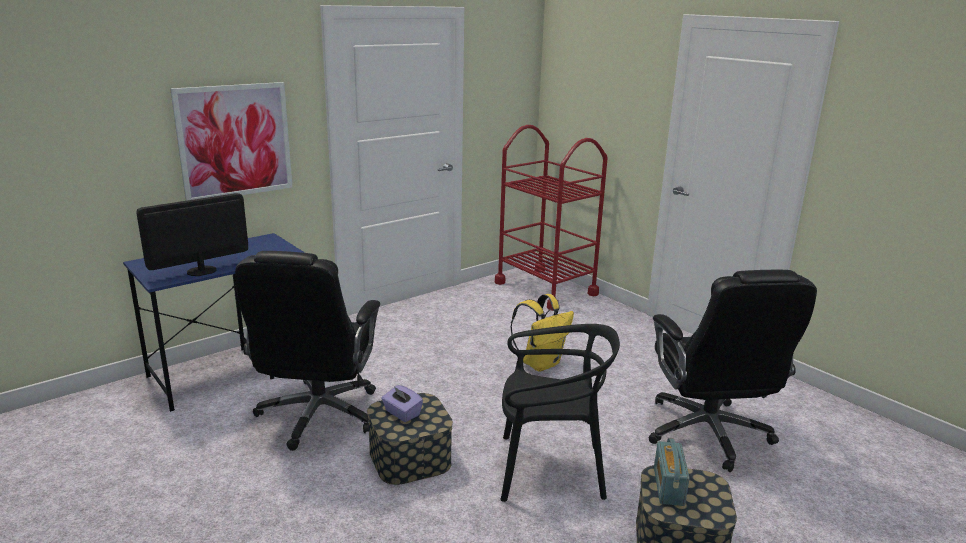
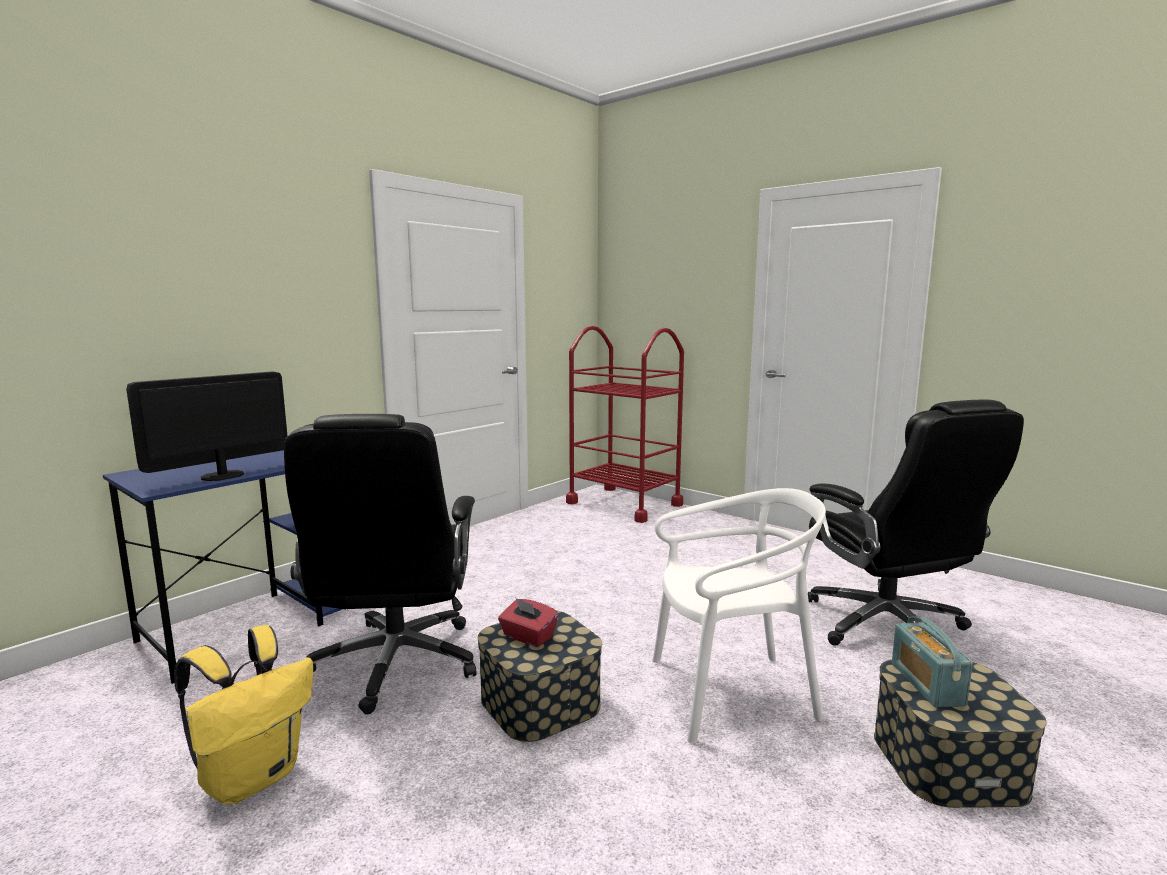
camera: 10 degrees left, 10 degrees down
picture [170,82,292,201] -> none
purple tissue box [381,385,423,422] -> red tissue box [498,598,558,647]
black chair [500,324,620,502] -> white chair [652,488,826,743]
yellow backpack [510,294,574,372] -> yellow backpack moved to [174,625,313,804]

